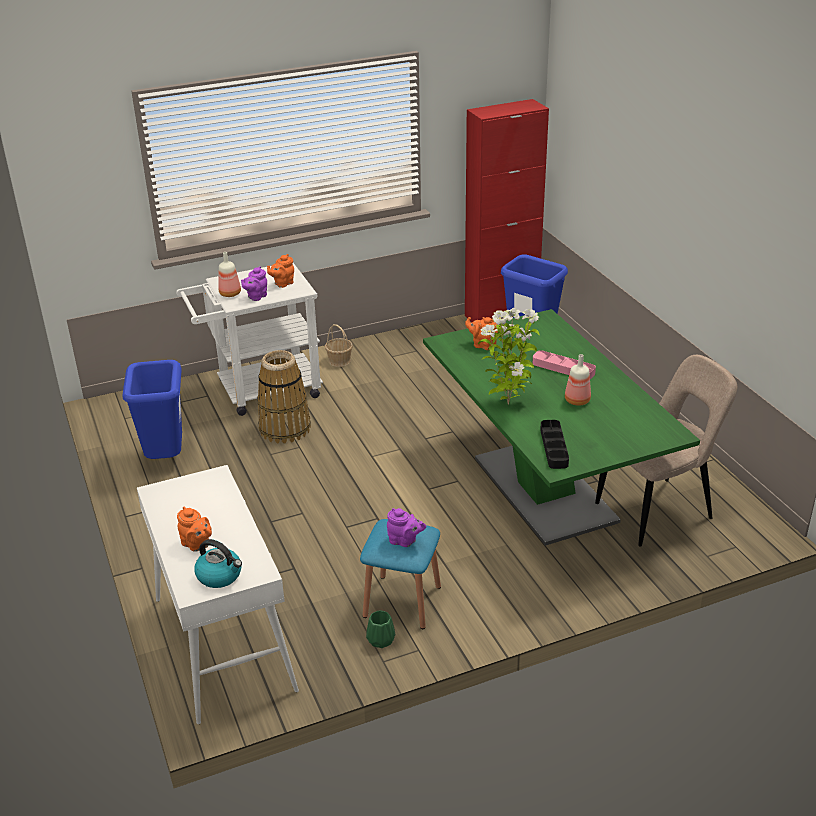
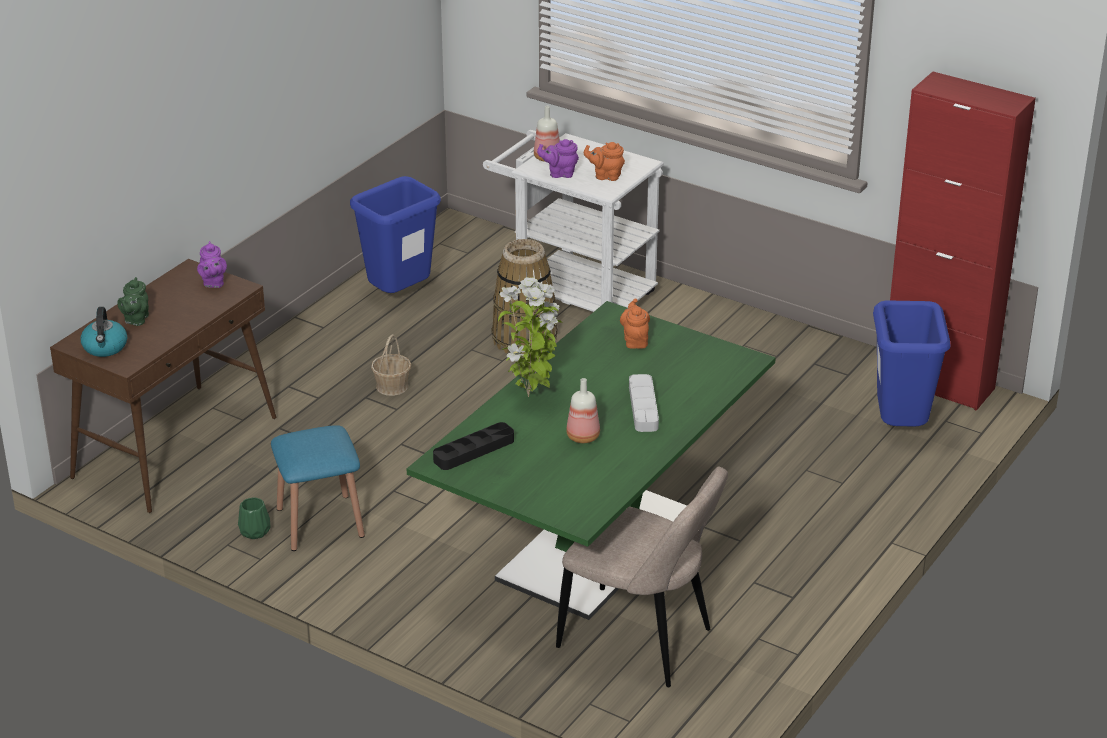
camera: 55 degrees right, 0 degrees up
white console table [137,465,299,724] -> brown console table [50,259,276,513]
orange teapot [177,506,212,552] -> green teapot [117,277,149,326]
basket [325,324,353,367] -> basket moved to [371,334,411,396]
purple teapot [387,508,426,547] -> purple teapot moved to [197,241,227,288]
pink tray [533,350,596,379] -> grey tray [629,374,659,432]

